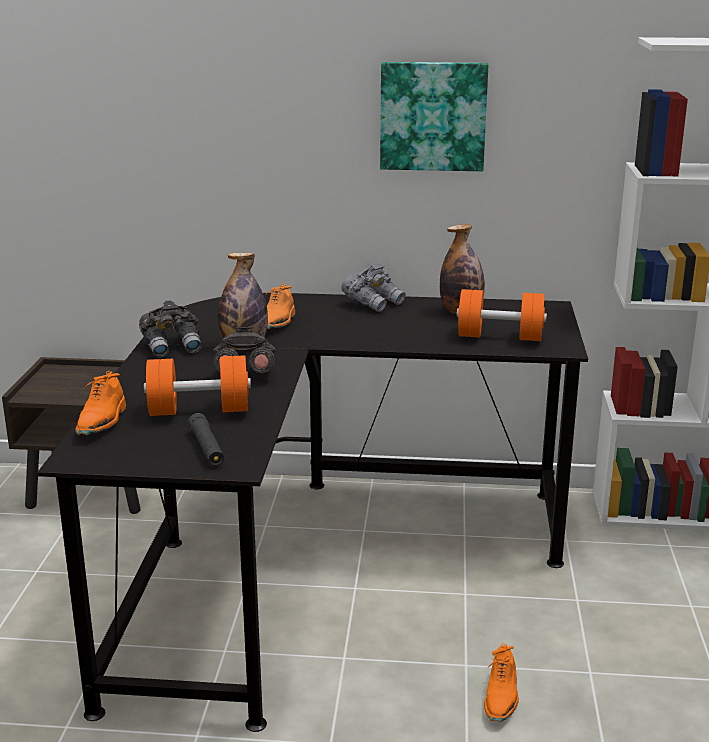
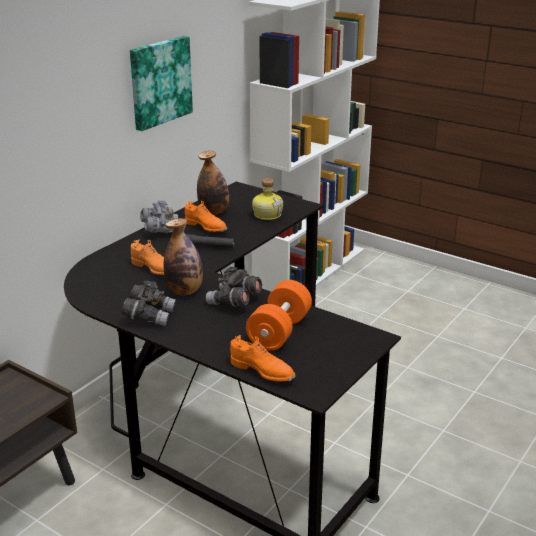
camera: 60 degrees left, 5 degrees up
black flashlight [188,413,224,466] -> black flashlight moved to [185,234,235,248]
orange dumbbell [457,289,547,341] -> bottle [252,178,283,220]
orange shoe [484,643,519,722] -> orange shoe moved to [185,201,227,232]

